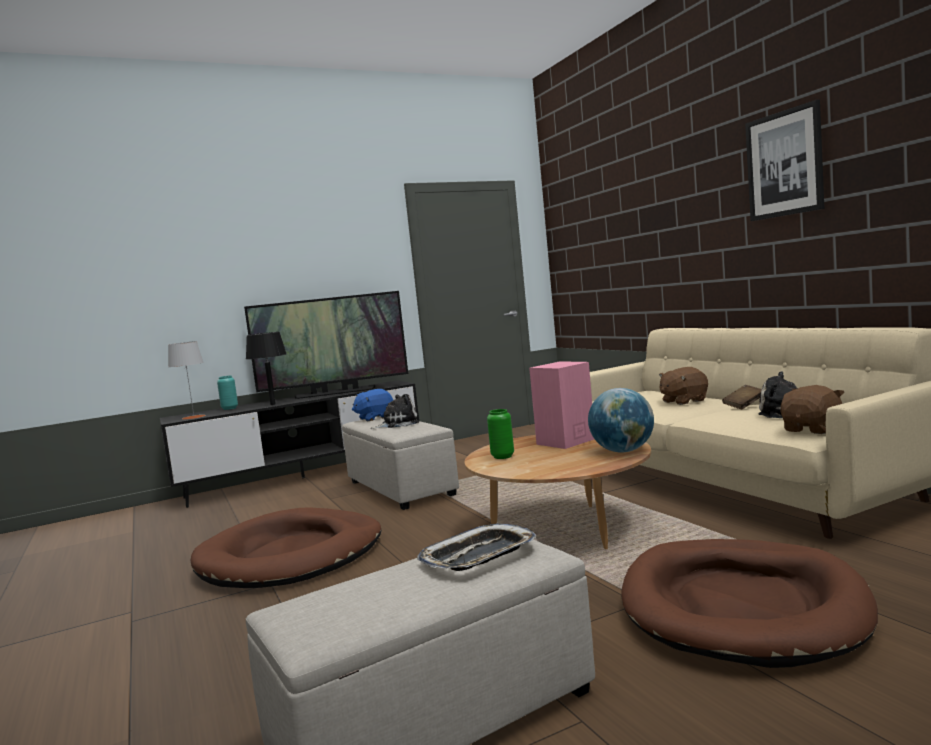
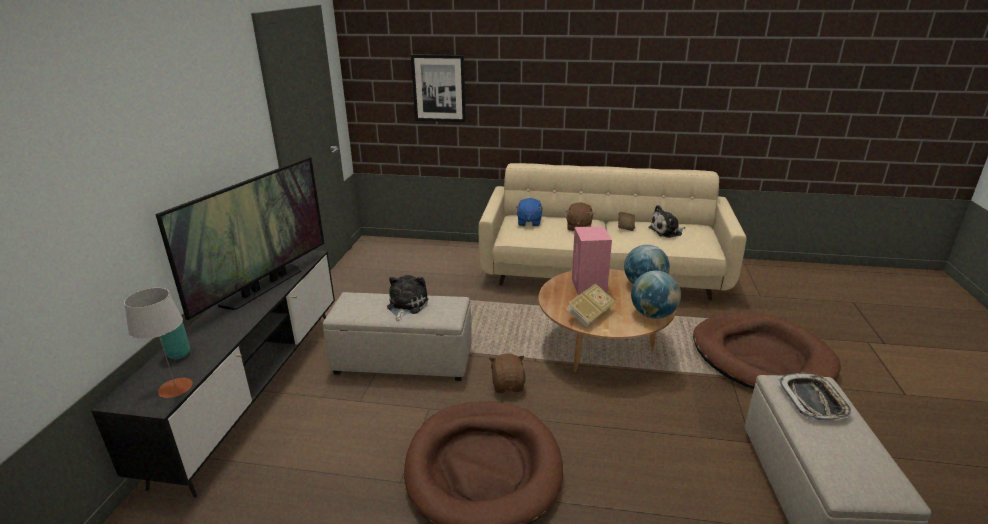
camera: 55 degrees left, 20 degrees up
black table lamp [246,332,287,405] -> none
blue plush toy [352,389,393,422] -> blue plush toy moved to [515,198,543,226]
green vase [487,409,514,459] -> book [567,284,616,327]
picture [745,100,824,221] -> picture moved to [411,54,466,122]
brown plush toy [780,385,845,434] -> brown plush toy moved to [489,353,526,393]
none -> globe [631,271,681,319]

